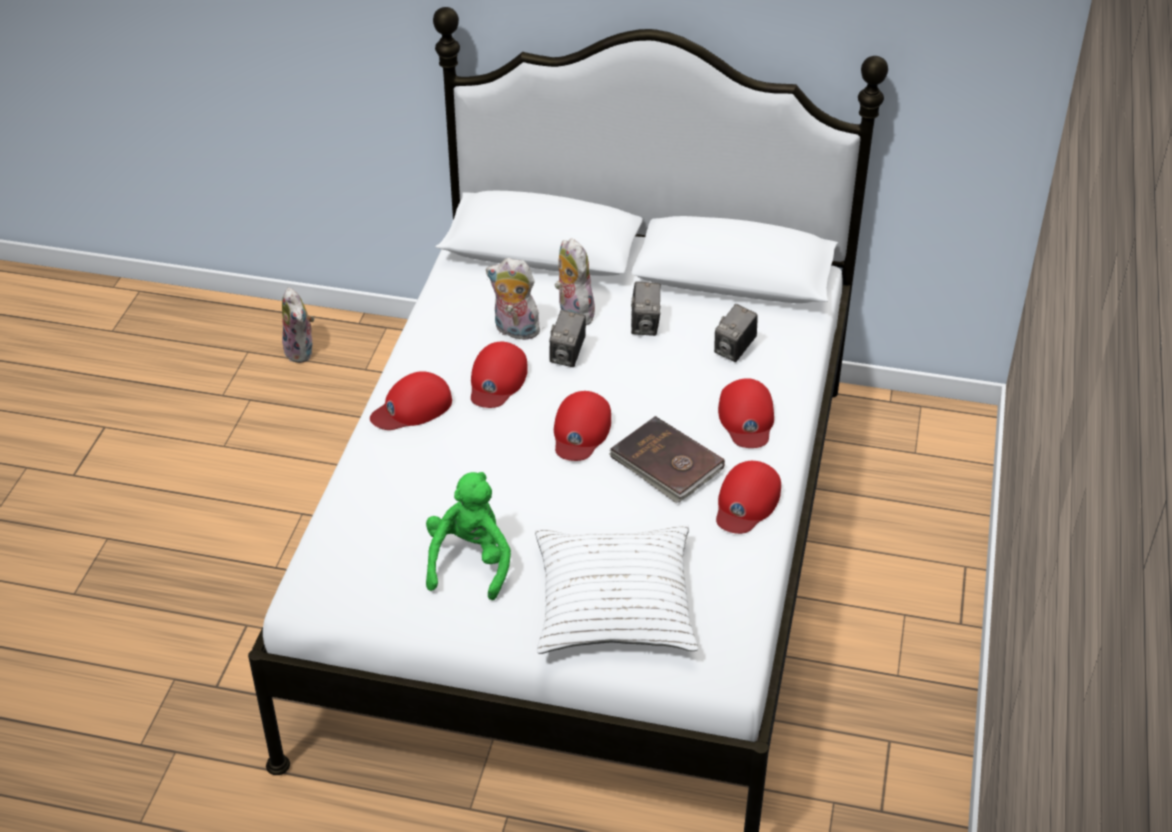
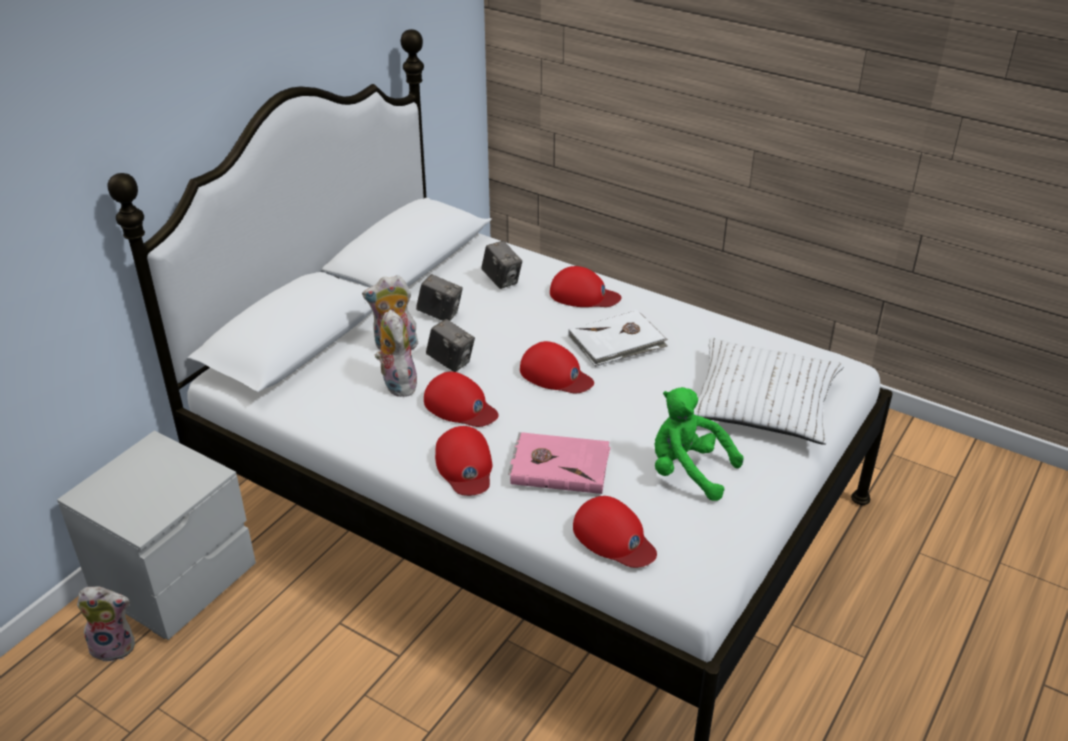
camera: 70 degrees left, 5 degrees down
plush toy [486,258,544,340] -> plush toy turned 120 degrees clockwise [375,309,417,397]
brown book [609,416,725,503] -> white book [568,309,668,367]
red cap [716,461,781,534] -> red cap moved to [573,496,657,568]
none -> white nightstand [57,430,256,640]
none -> pink book [508,432,611,494]

